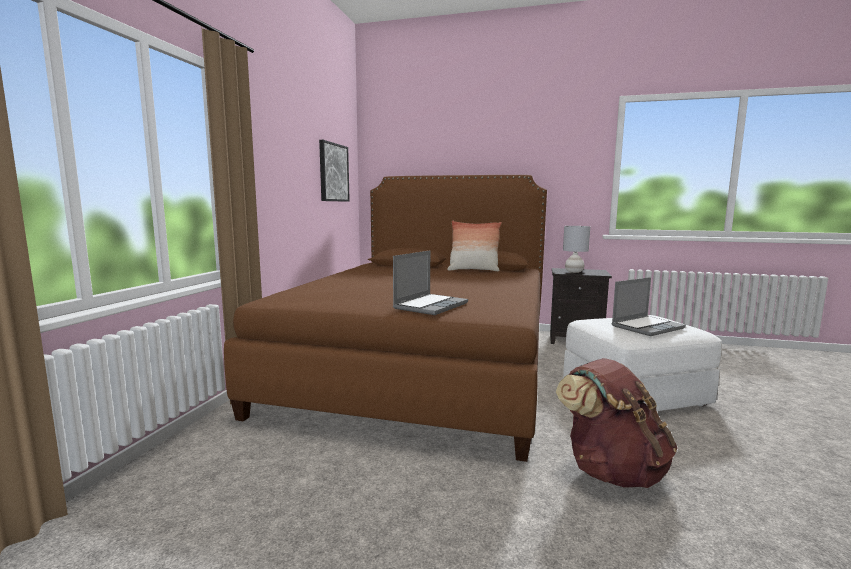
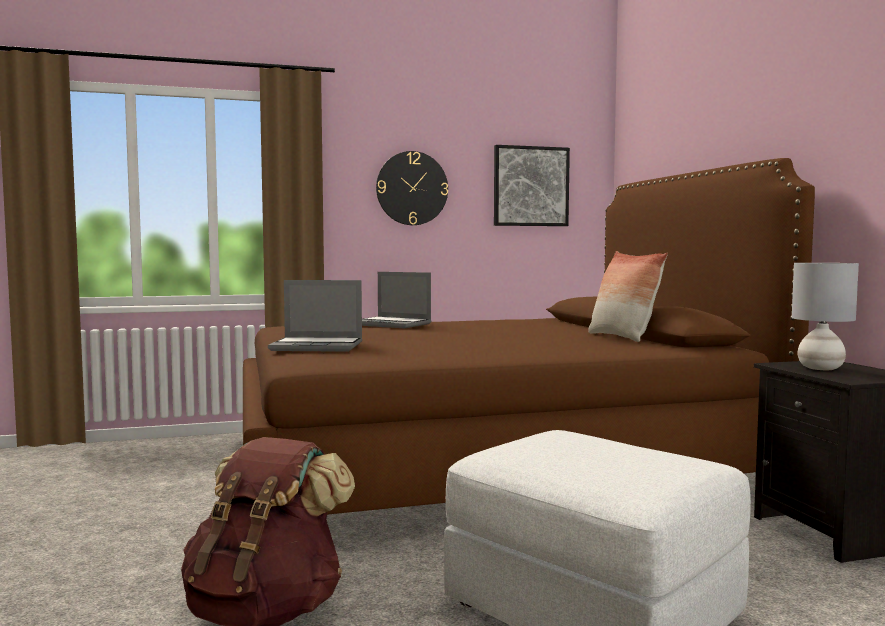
camera: 60 degrees right, 5 degrees down
laptop [612,277,686,336] -> laptop moved to [362,272,431,328]
none -> wall clock [376,151,448,225]

